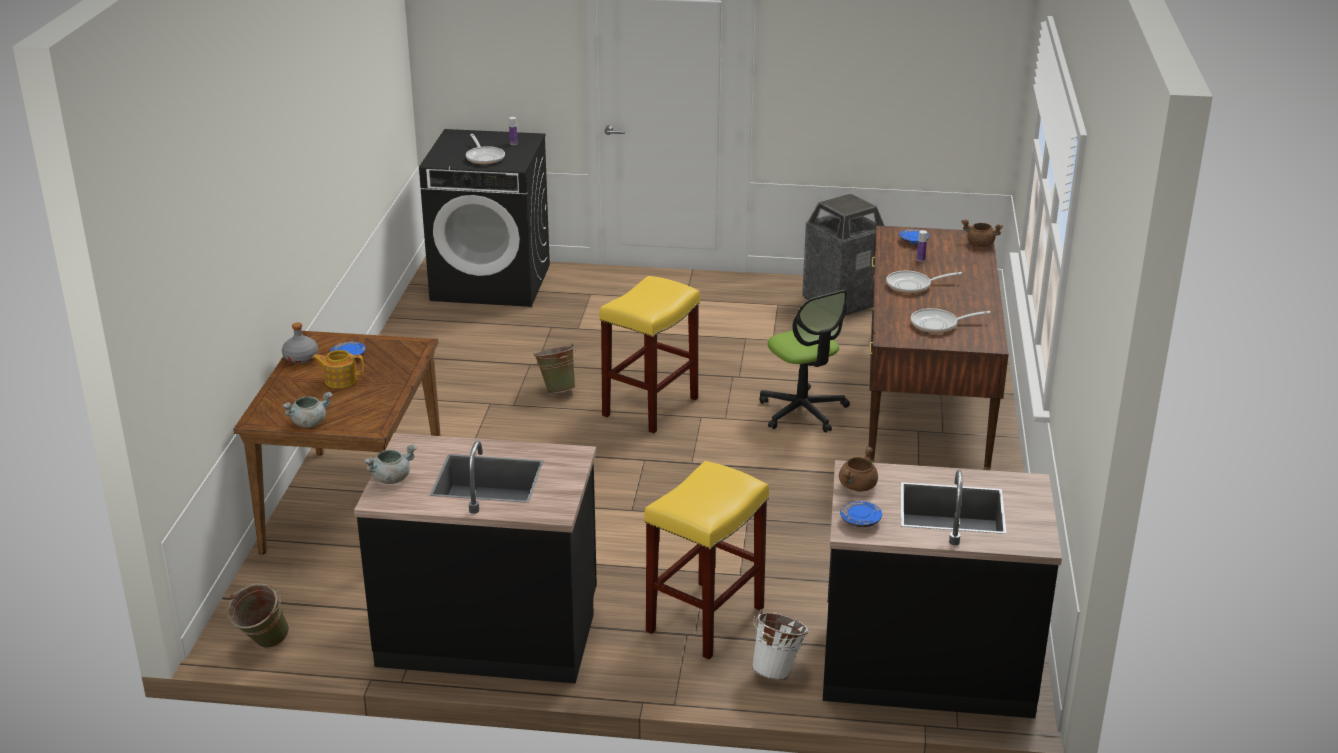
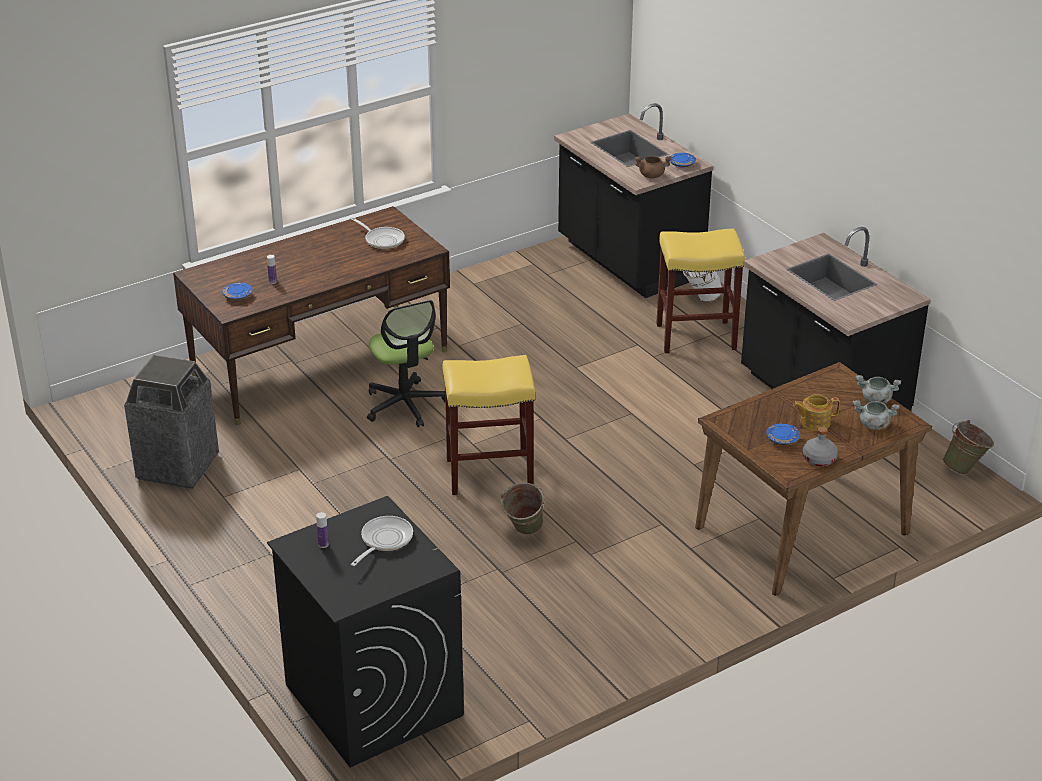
camera: 130 degrees left, 5 degrees up
teapot [312,350,364,388] -> teapot turned 120 degrees clockwise [793,394,840,431]
grey cooking pot [364,444,417,484] -> grey cooking pot moved to [853,400,899,430]
office chair [759,290,850,432] -> office chair turned 135 degrees clockwise [367,300,445,427]
frying pan [886,271,962,294] -> none
brown cooking pot [961,219,1003,247] -> none

